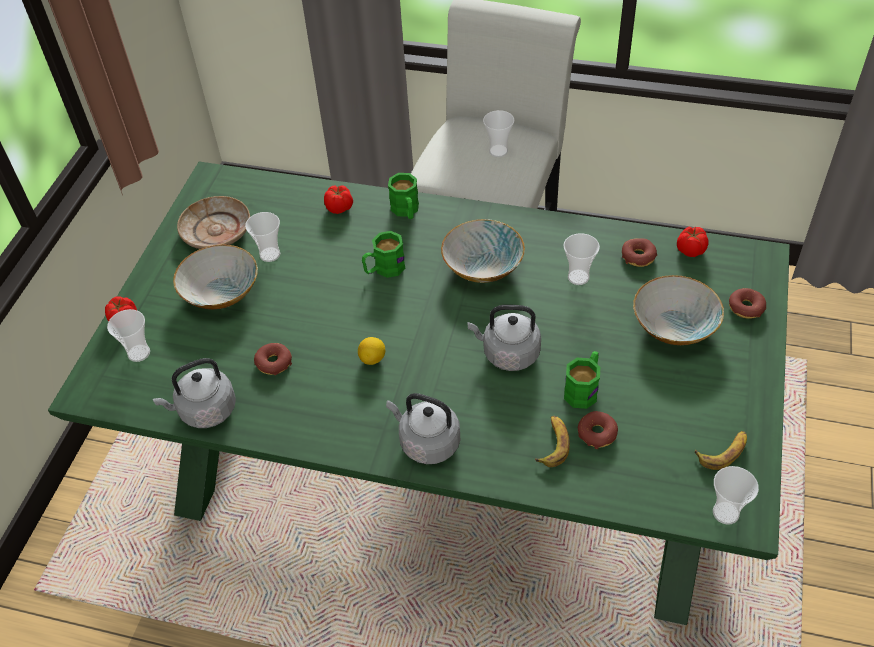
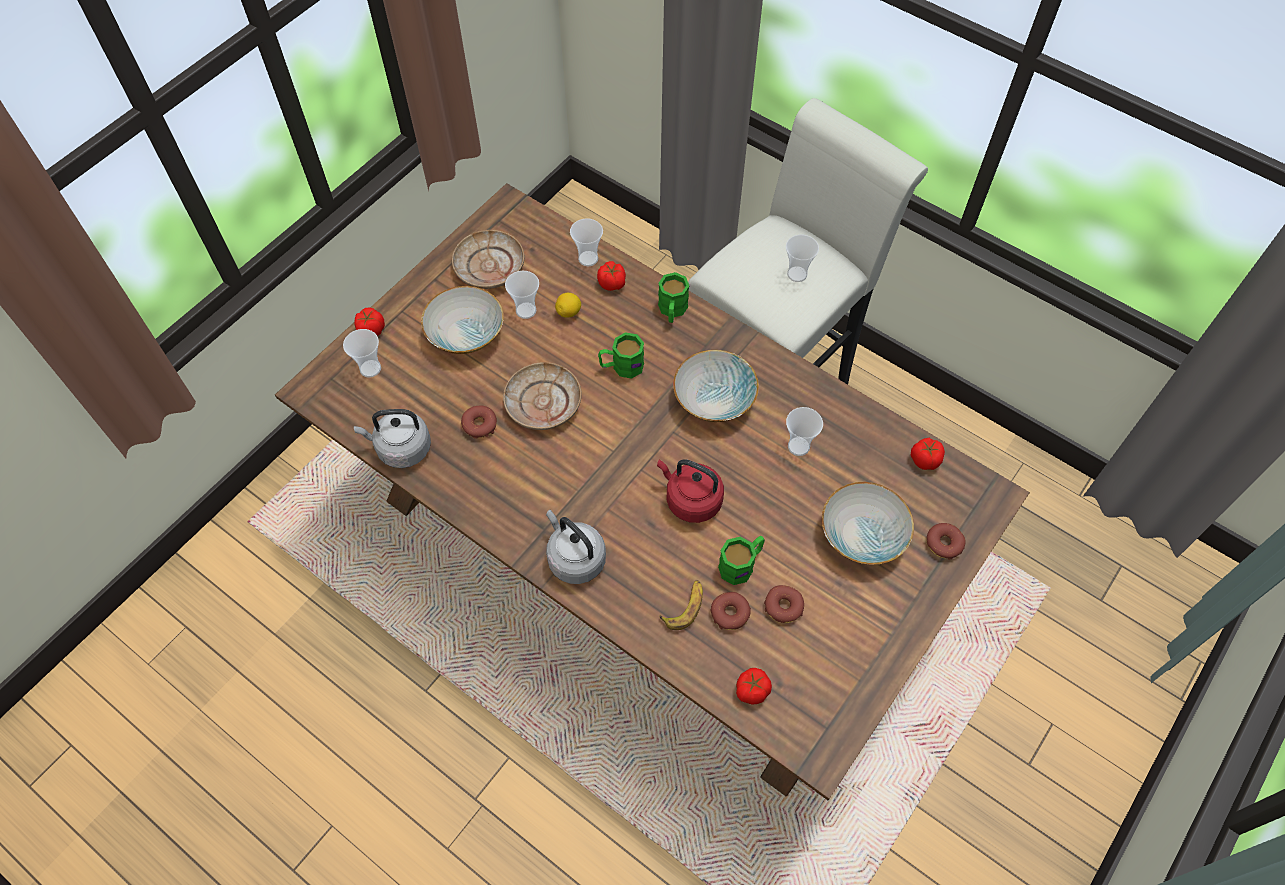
camera: 20 degrees right, 10 degrees up
green dining table [48,162,790,625] -> brown dining table [275,183,1030,800]
lemon [358,337,385,365] -> lemon moved to [555,293,581,318]
grey kettle [467,305,541,371] -> red kettle [657,459,724,523]
donut [622,238,657,267] -> donut moved to [764,585,804,623]
banana [695,431,747,470] -> none
cup [713,466,759,525] -> cup moved to [570,218,603,266]
none -> beige plate [503,362,582,430]
none -> tomato [736,668,772,705]

